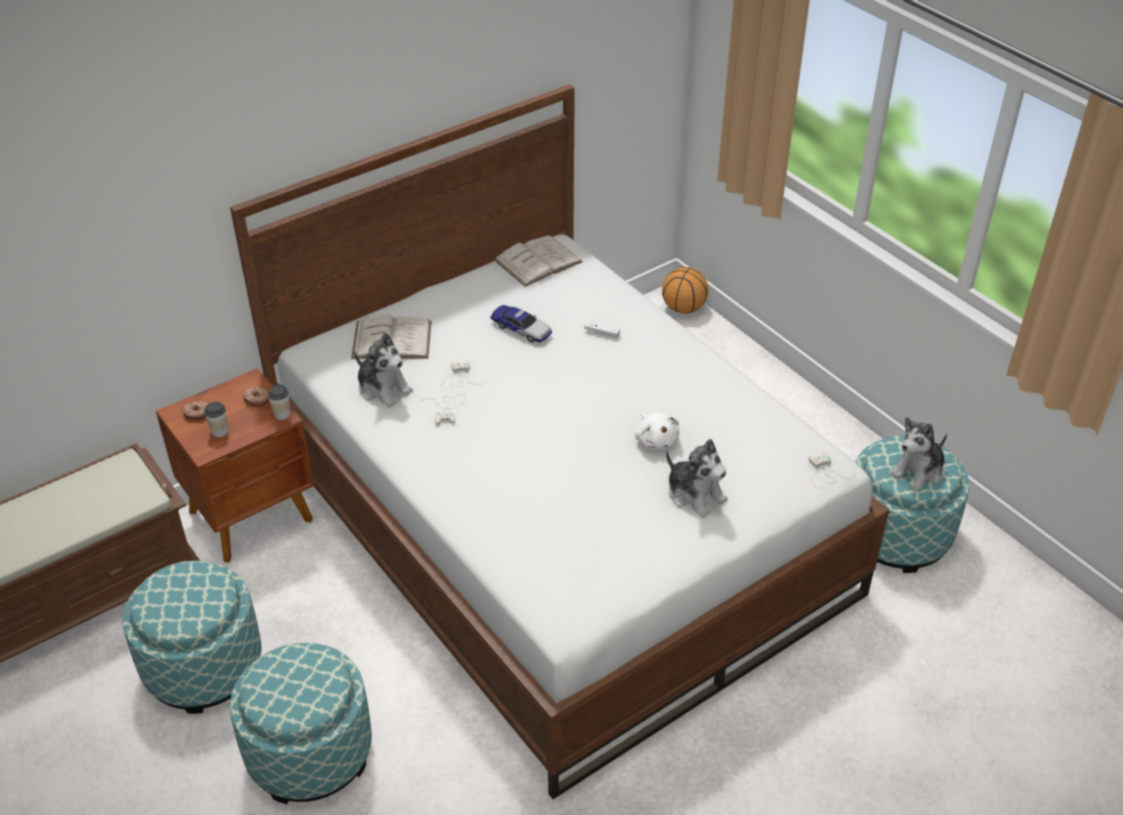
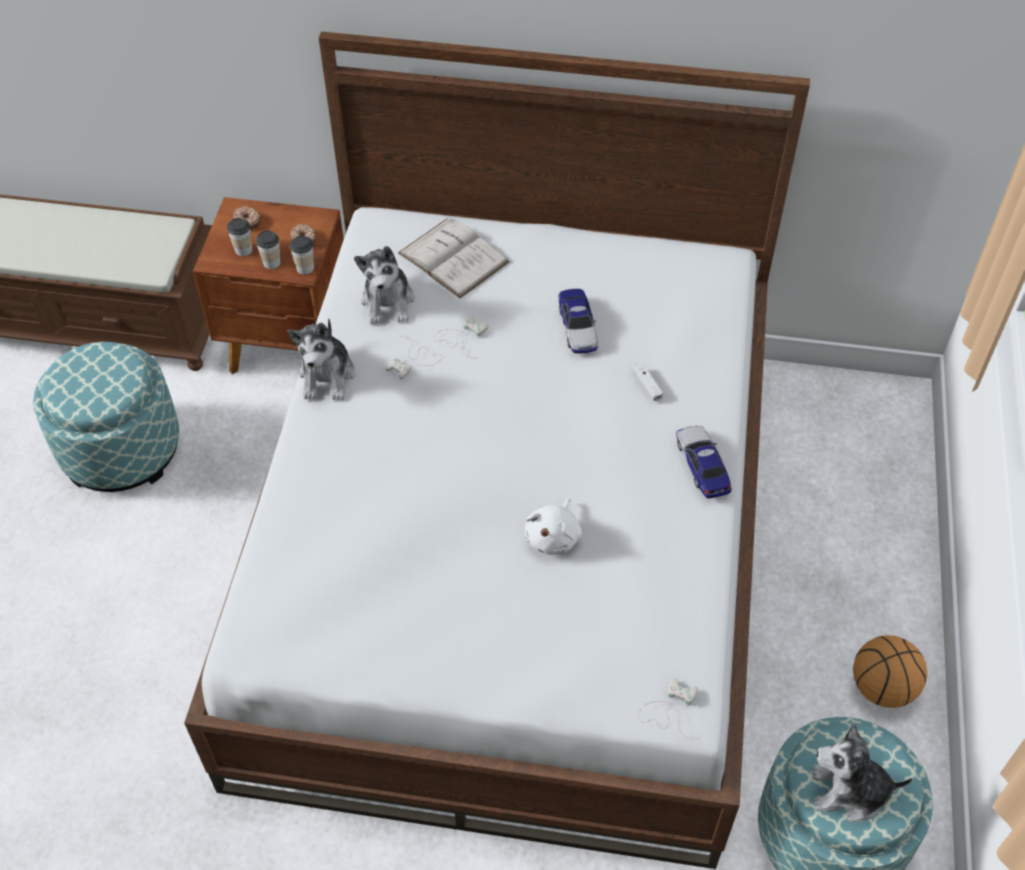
camera: 45 degrees right, 10 degrees up
ottoman [230,643,372,804] -> none
white book [494,235,583,287] -> none
basketball [662,267,708,314] -> basketball moved to [853,635,927,708]
plush toy [666,439,728,518] -> plush toy moved to [287,318,355,401]
none -> cup [256,230,281,269]
none -> toy car [676,426,732,498]

